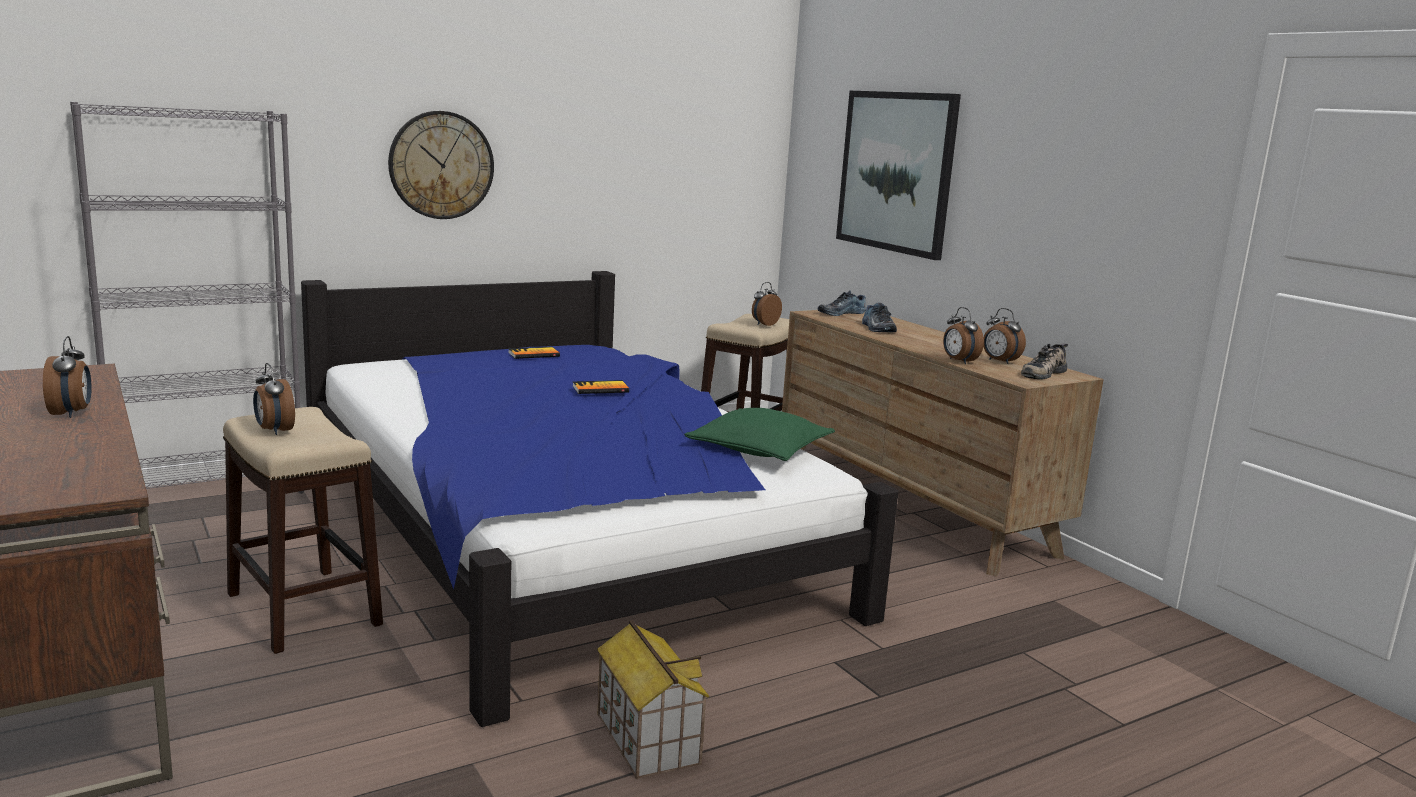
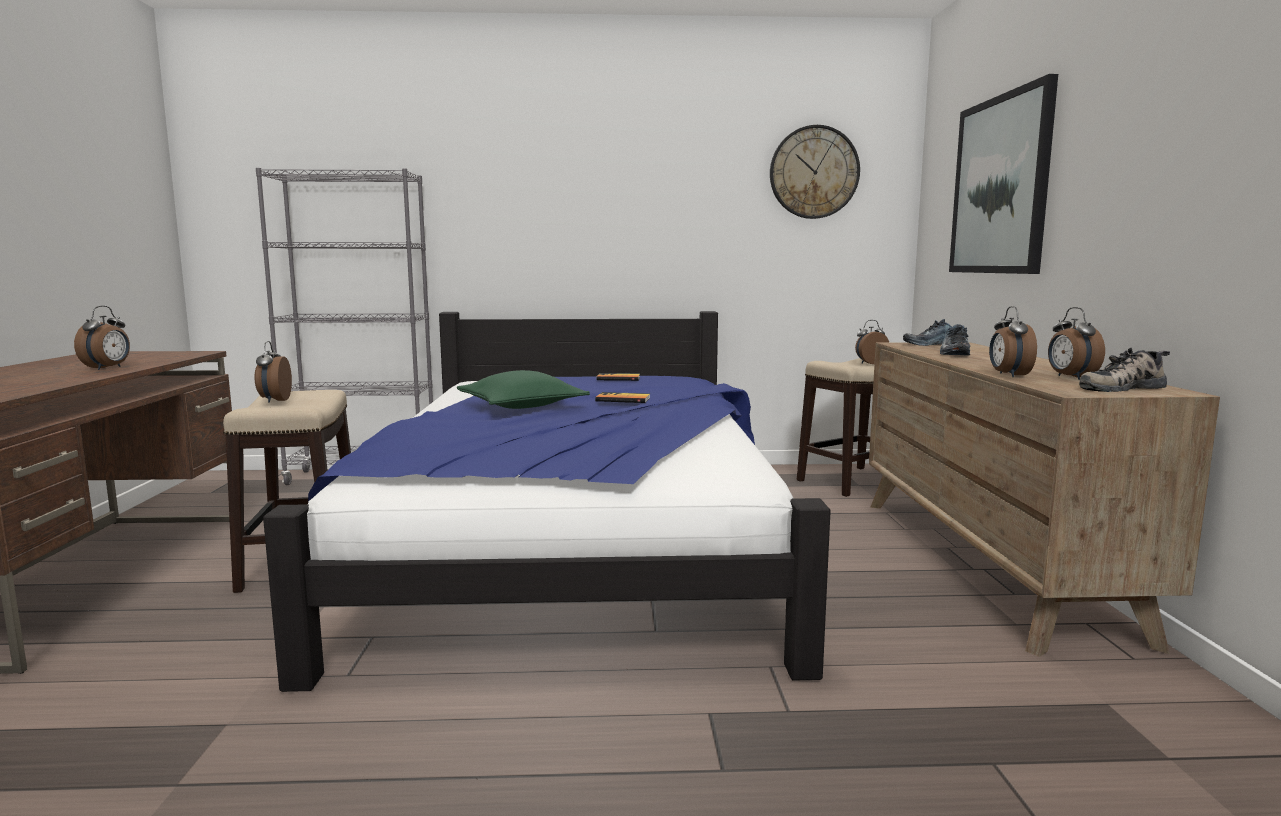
camera: 30 degrees right, 5 degrees down
wall clock [388,111,494,219] -> wall clock moved to [770,125,860,219]
toy house [597,620,709,779] -> none
green pillow [684,408,835,461] -> green pillow moved to [457,370,590,409]

